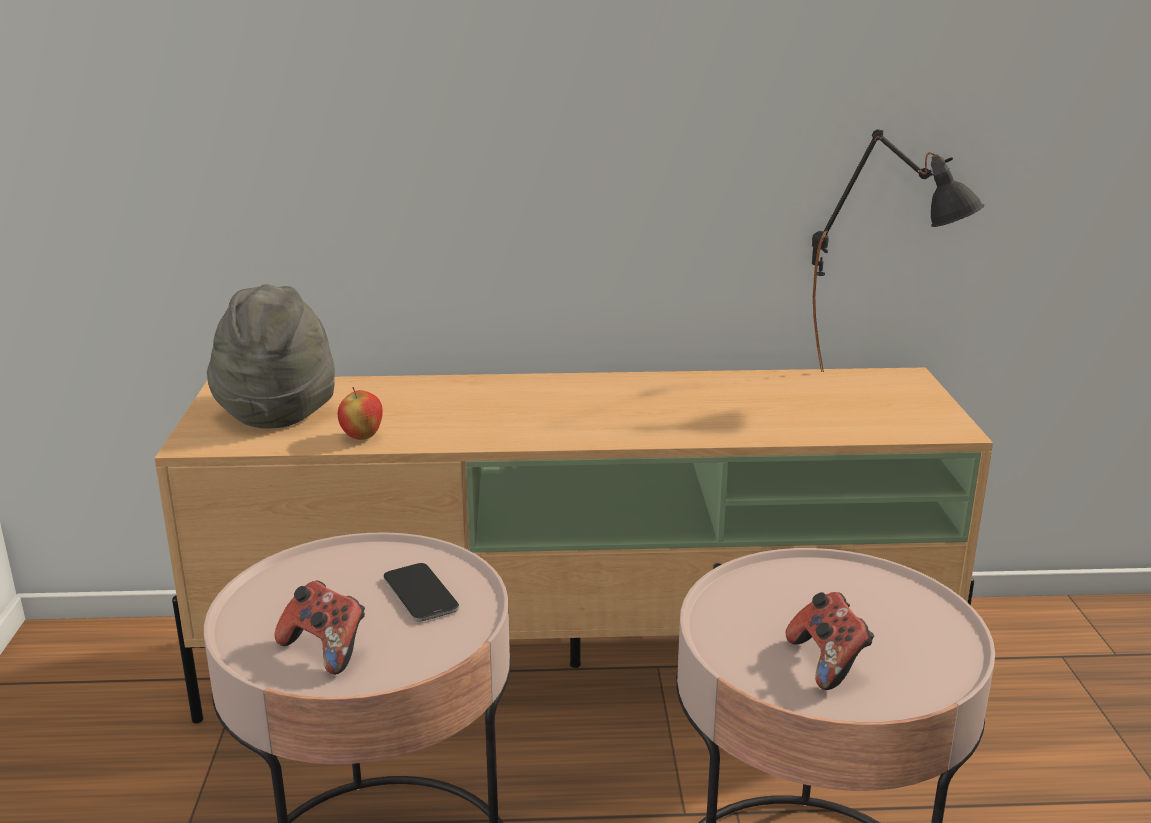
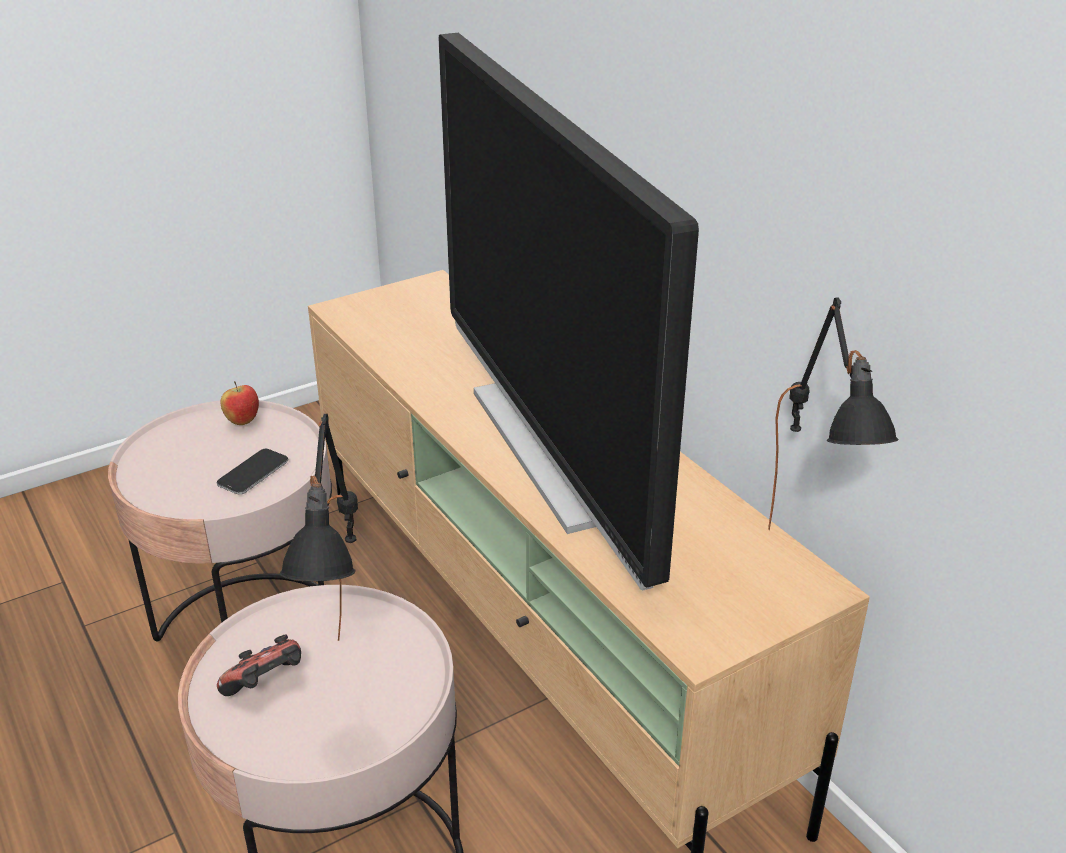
camera: 60 degrees right, 10 degrees up
grey hat [207,284,335,429] -> none
game controller [274,580,365,675] -> none
apple [338,387,383,440] -> apple moved to [220,381,259,425]
none -> black table lamp [279,414,358,641]
none -> television [439,33,699,591]

